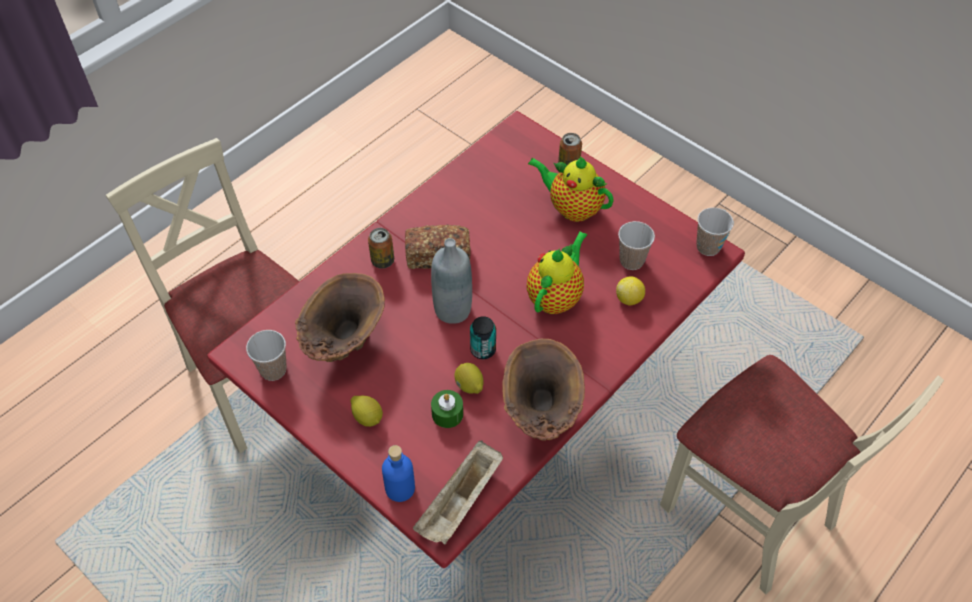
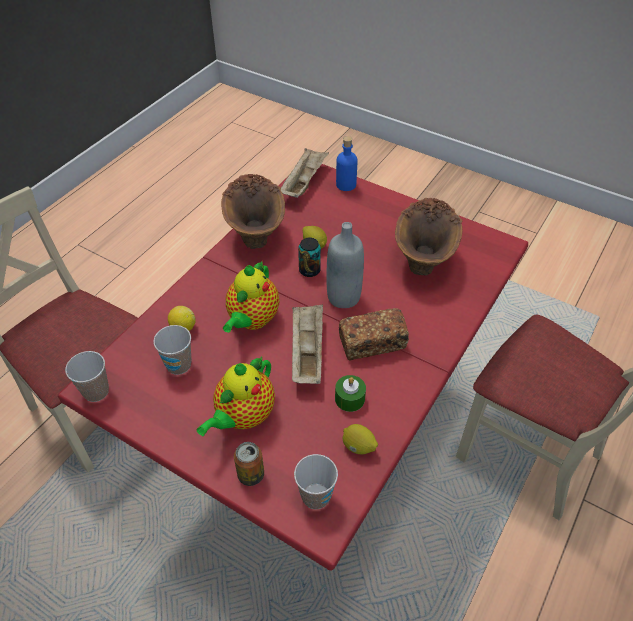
camera: 170 degrees right, 5 degrees down
cup [246,330,287,381] -> cup moved to [294,454,338,509]
lemon [350,396,383,427] -> lemon moved to [343,424,378,454]
can [368,228,394,269] -> none
green candle [431,390,463,428] -> green candle moved to [335,375,366,412]
teapot [528,156,614,222] -> teapot turned 105 degrees clockwise [197,356,275,436]
none -> beige tray [292,304,323,384]

